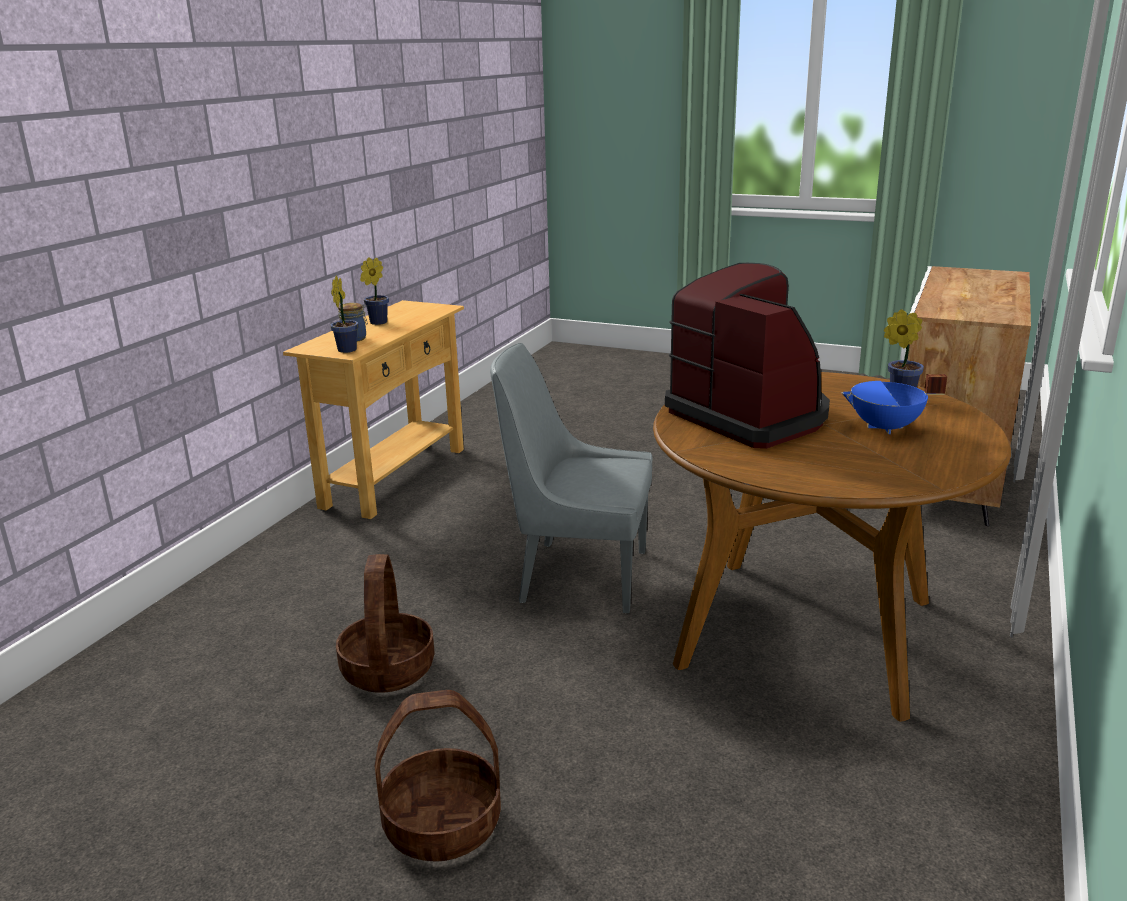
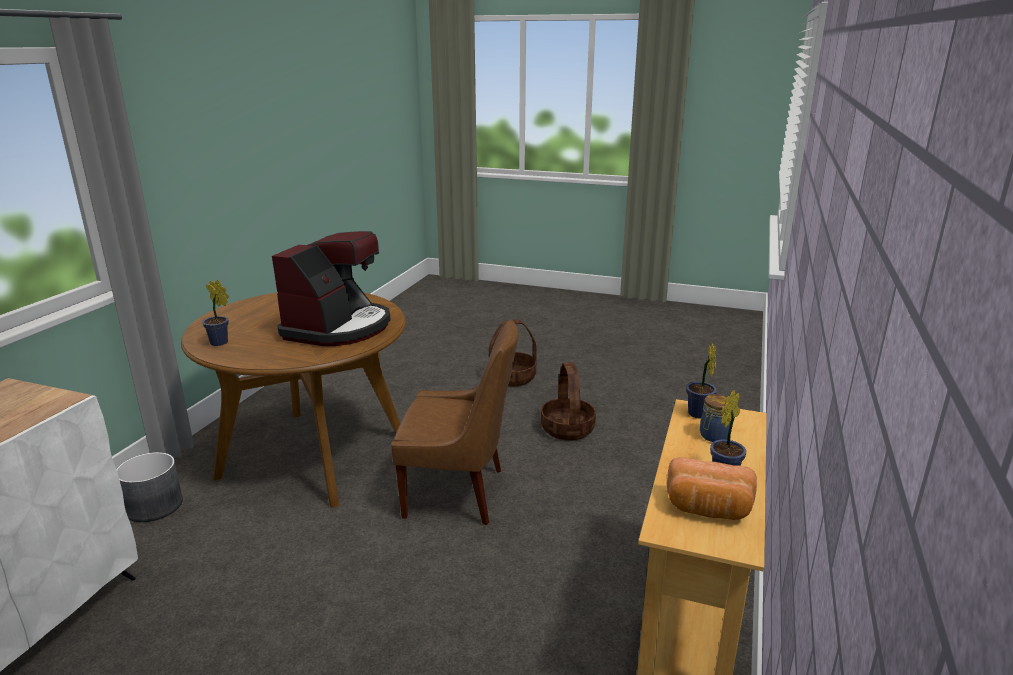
camera: 175 degrees right, 0 degrees up
grey chair [490,343,653,613] -> brown chair [391,319,519,525]
coffee machine [665,263,830,449] -> coffee machine turned 120 degrees counterclockwise [272,231,391,346]
blue cooking pot [842,374,947,434] -> none
none -> grey planter [116,452,183,522]
none -> bread [667,457,757,520]

